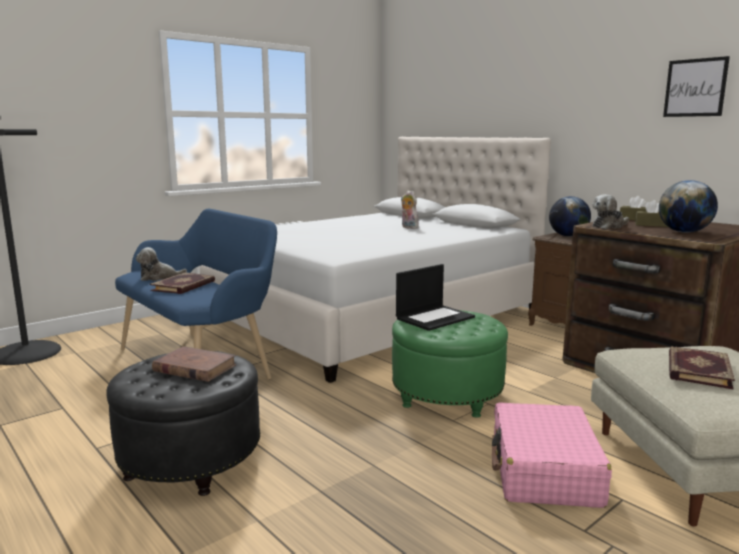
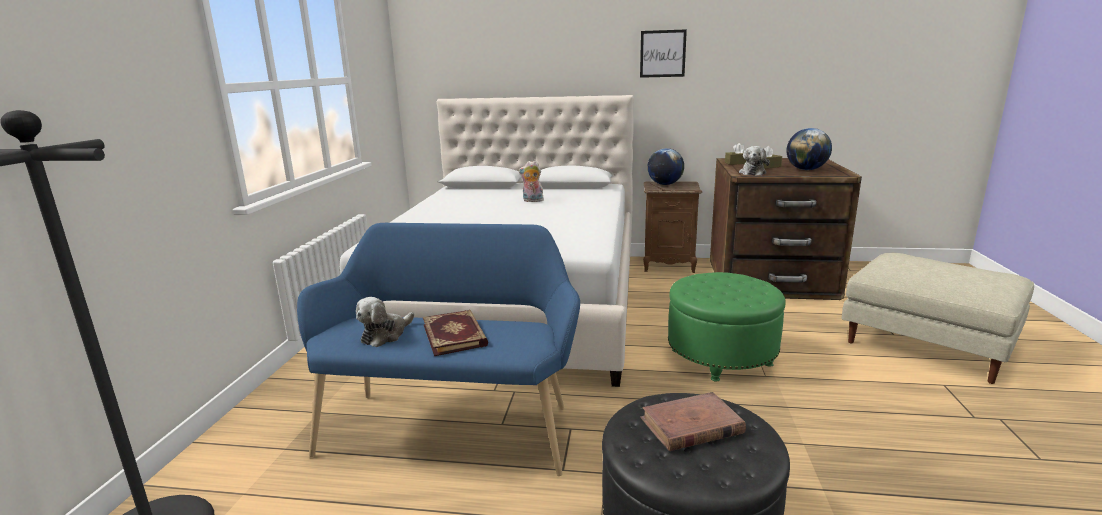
camera: 40 degrees left, 5 degrees up
laptop [396,264,475,331] -> none
pink suitcase [492,402,612,508] -> none
picture [663,56,730,117] -> picture moved to [640,29,687,78]
book [669,346,735,389] -> none

